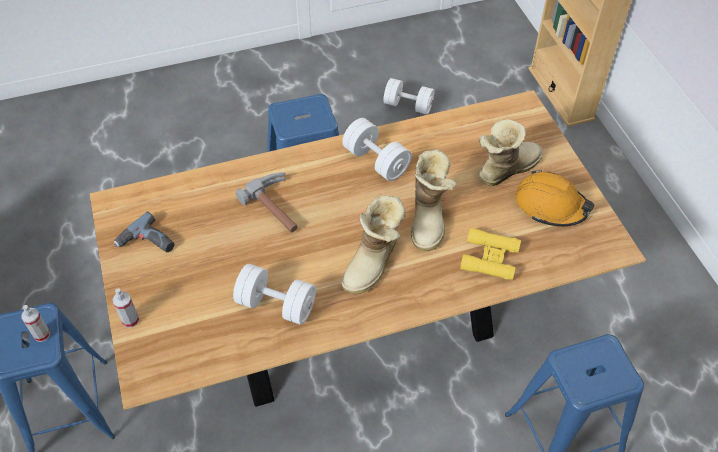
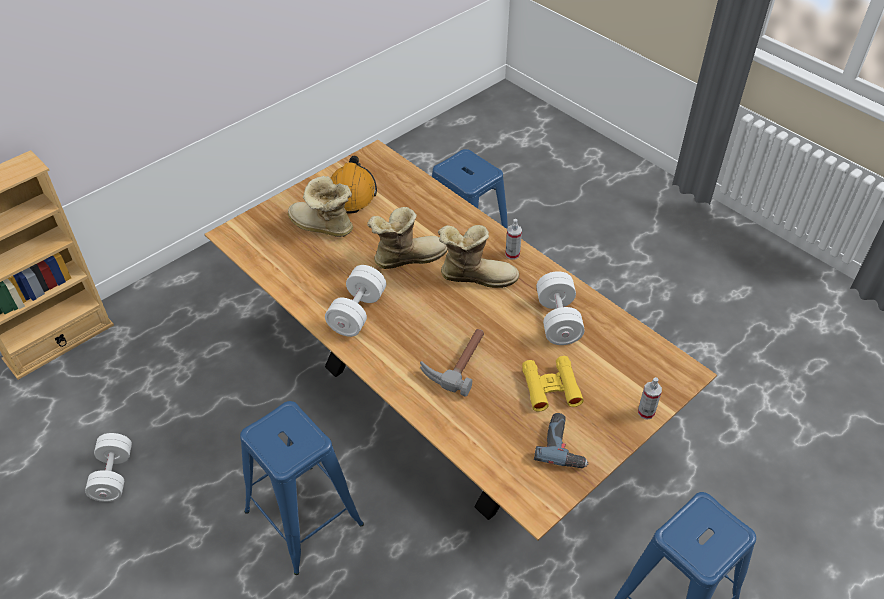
camera: 115 degrees left, 5 degrees down
spray bottle [21,305,50,342] -> spray bottle moved to [505,219,522,260]
yellow binoculars [460,228,521,280] -> yellow binoculars moved to [522,356,584,412]

